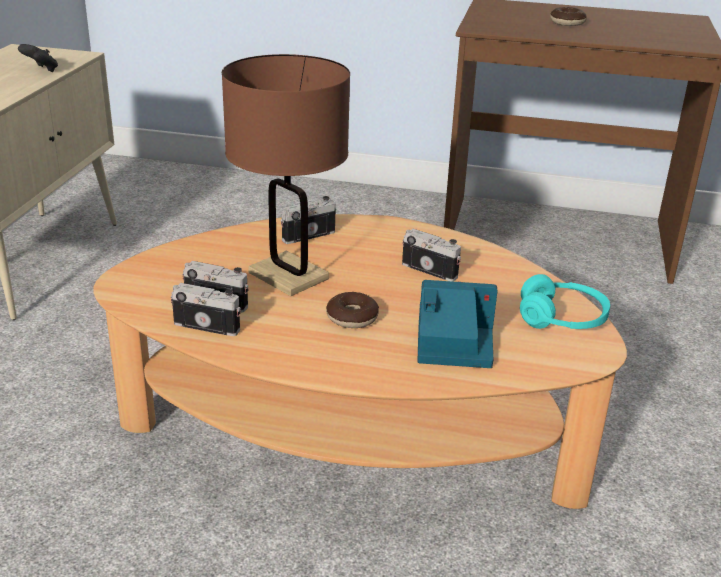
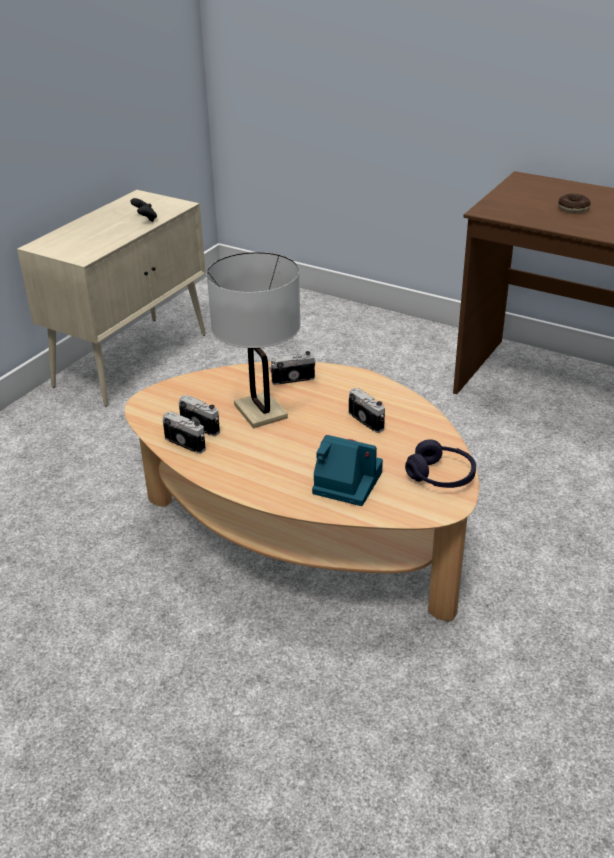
camera: 20 degrees right, 5 degrees up
brown table lamp [222,54,350,296] -> white table lamp [207,252,301,428]
donut [326,292,379,328] -> none
turquoise headphones [520,274,610,329] -> purple headphones [405,439,476,488]

